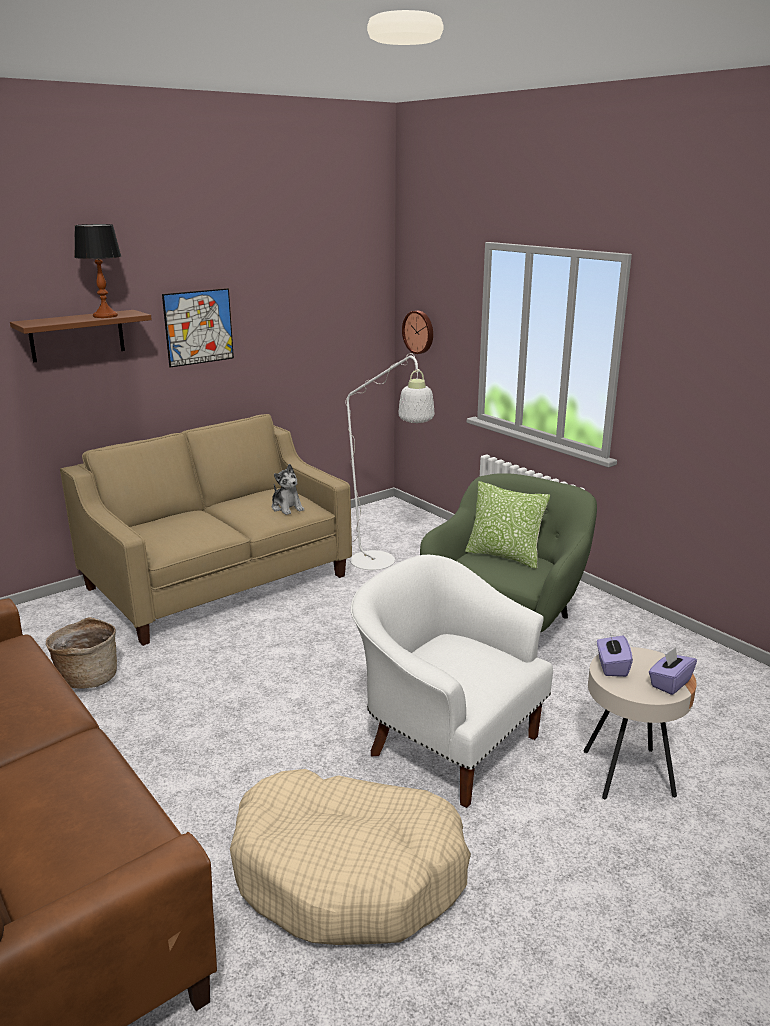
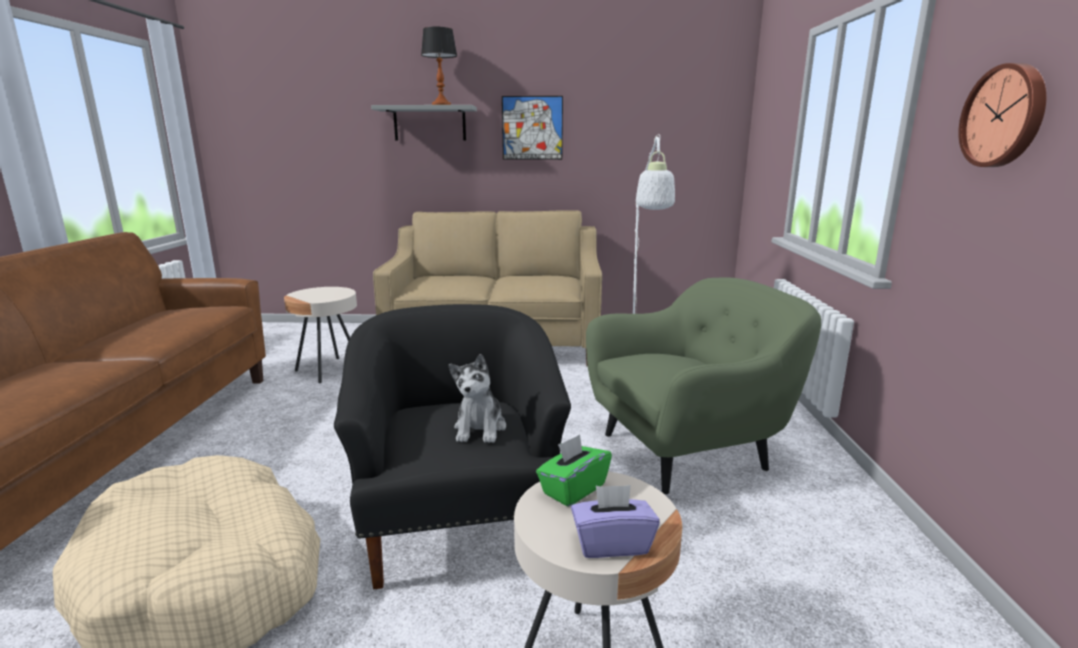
camera: 40 degrees right, 5 degrees down
brown shelf [10,310,152,362] -> grey shelf [371,105,477,140]
basket [46,617,117,689] -> beige side table [284,287,357,383]
plush toy [272,464,304,515] -> plush toy moved to [449,354,506,443]
white armchair [351,555,553,808] -> black armchair [334,304,571,590]
wall clock [402,311,433,354] -> wall clock moved to [958,63,1046,167]
pillow [465,481,550,569] -> none
purple tissue box [597,633,633,677] -> green tissue box [536,434,612,507]

